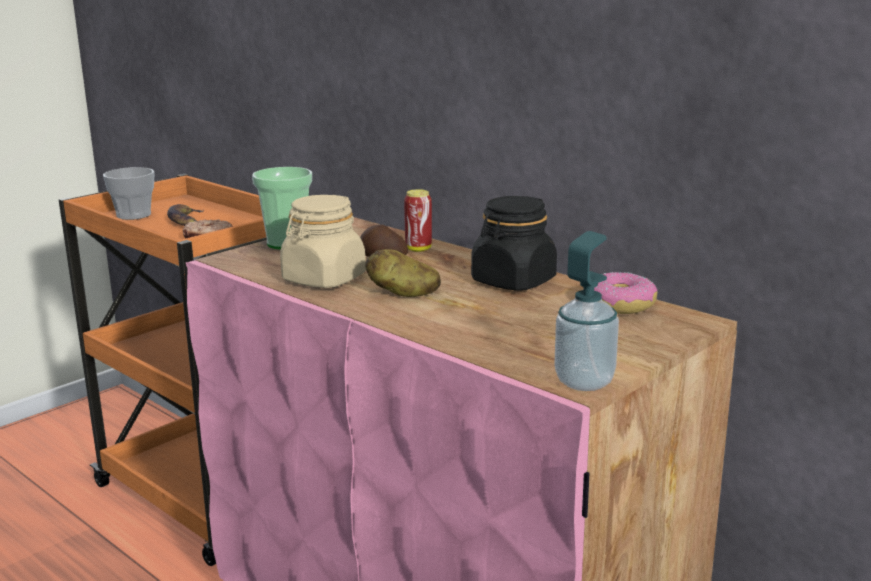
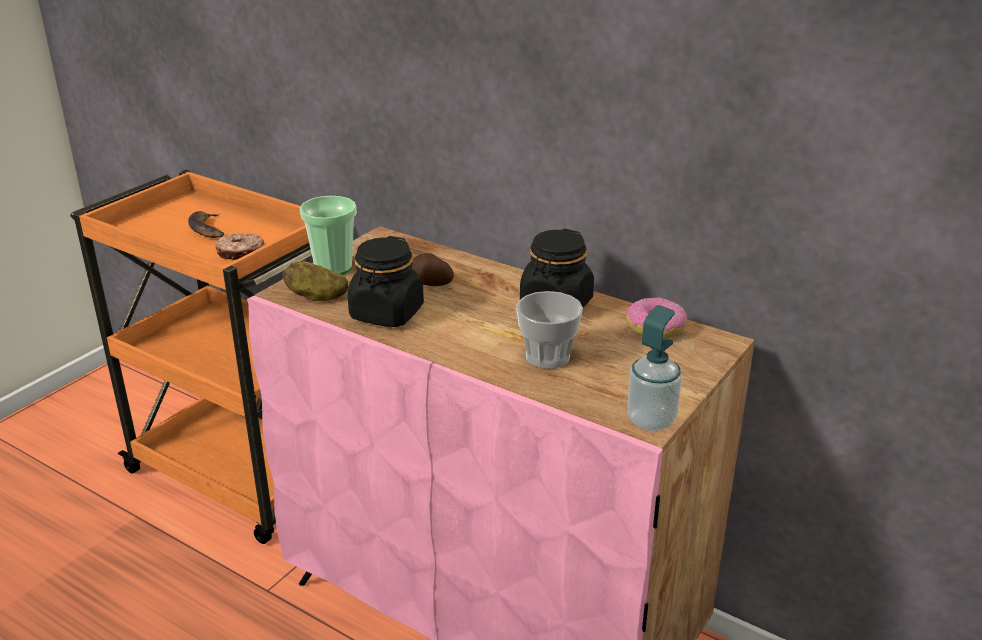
camera: 10 degrees left, 10 degrees up
cup [103,167,155,220] -> cup moved to [516,291,583,369]
beige jar [280,195,366,288] -> black jar [348,236,424,327]
potato [365,249,441,297] -> potato moved to [283,261,349,301]
can [404,189,432,252] -> none

